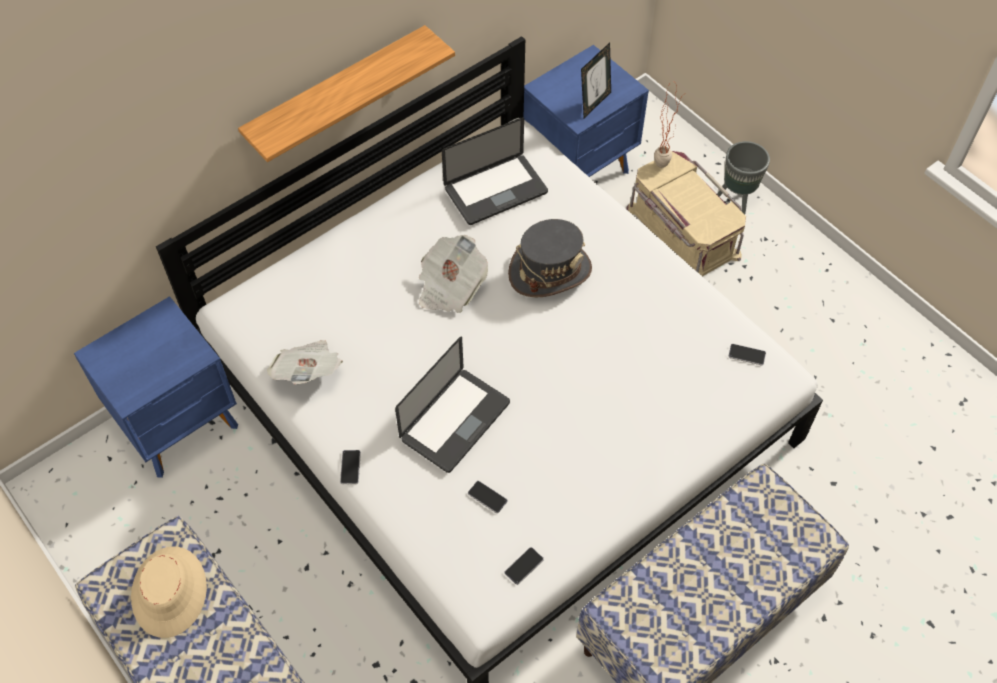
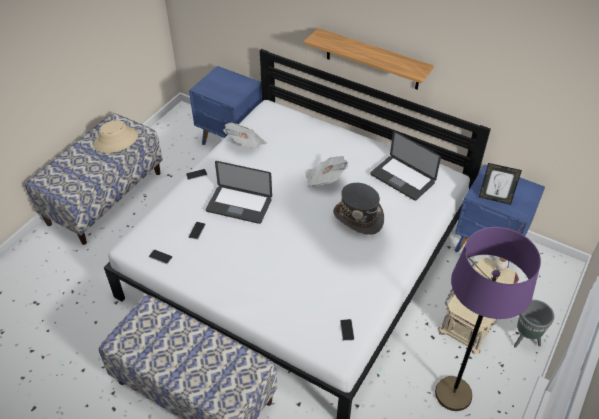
camera: 70 degrees right, 10 degrees down
none -> purple floor lamp [435,227,541,411]

